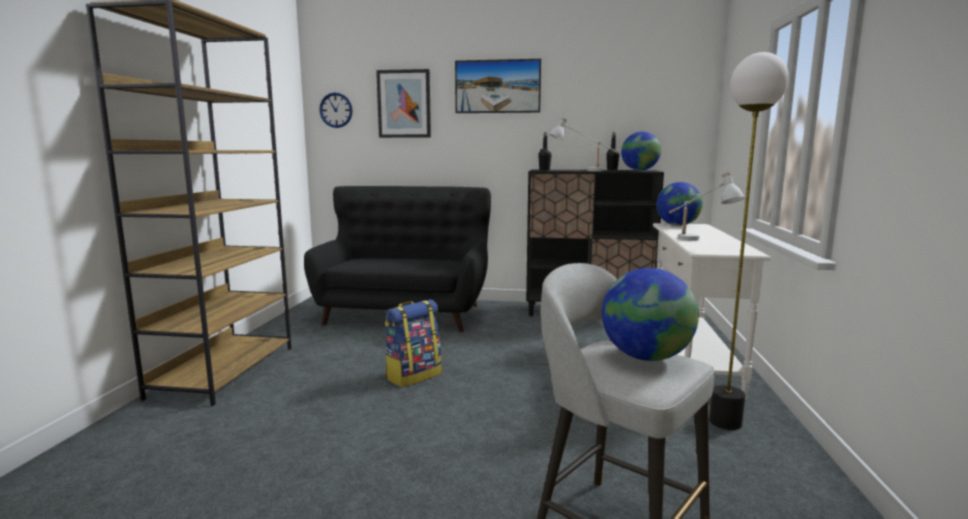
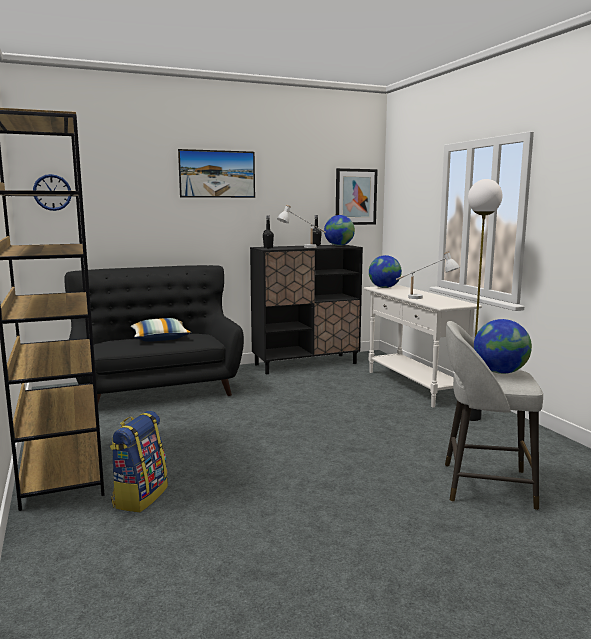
camera: 30 degrees left, 0 degrees up
picture [376,69,431,138] -> picture moved to [336,168,378,225]
backpack [385,299,442,387] -> backpack moved to [110,411,168,512]
none -> pillow [131,318,192,342]

